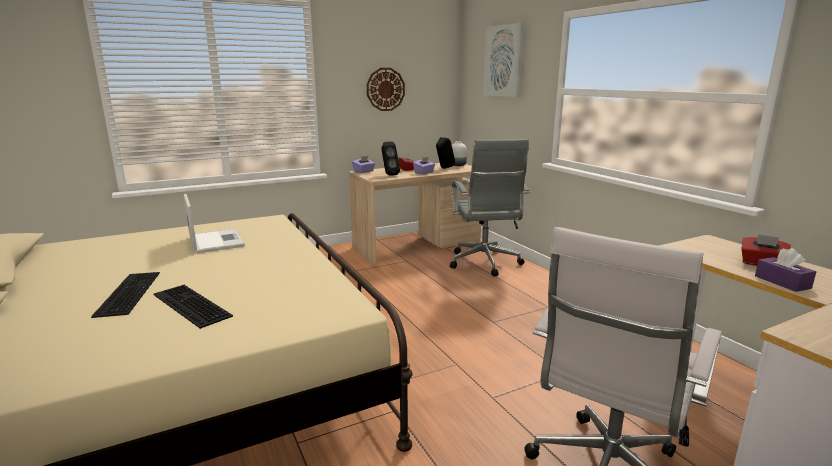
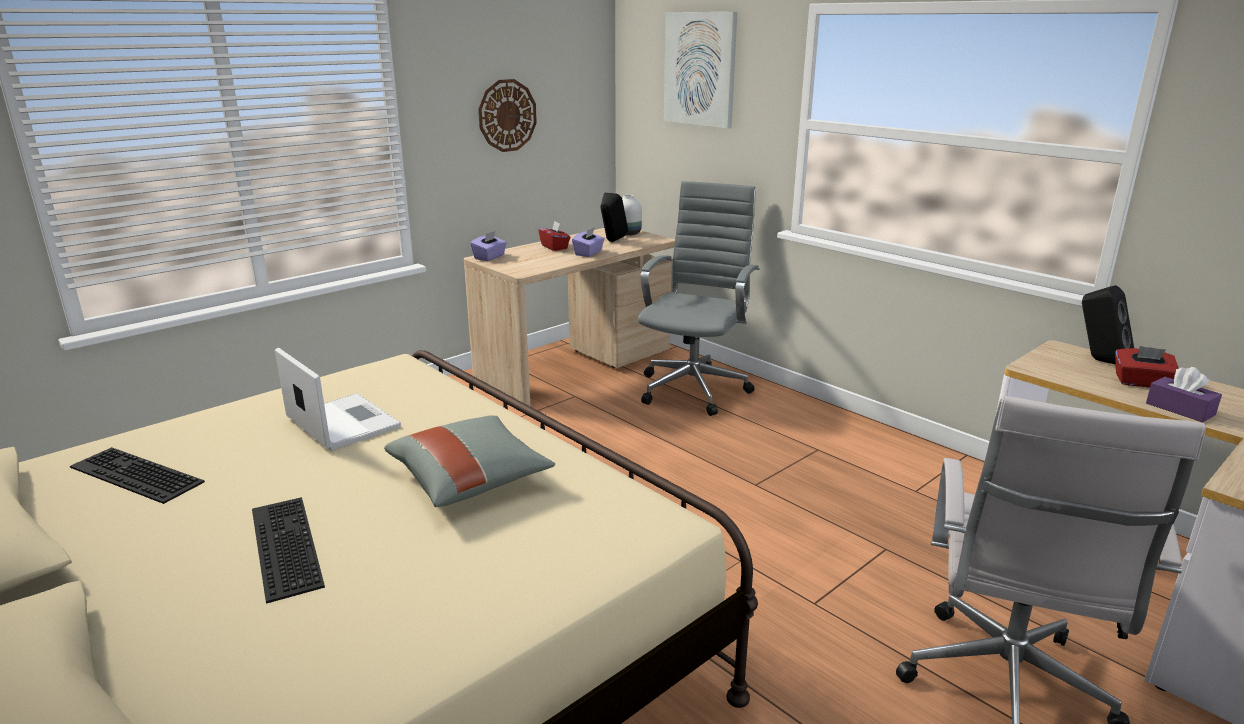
camera: 15 degrees left, 5 degrees up
keyboard [153,285,233,329] -> keyboard moved to [70,447,205,504]
black speaker [381,141,400,176] -> black speaker moved to [1082,285,1134,364]
grey office chair [450,139,530,277] -> grey office chair turned 135 degrees counterclockwise [638,181,760,416]
none -> grey pillow [384,416,555,507]

